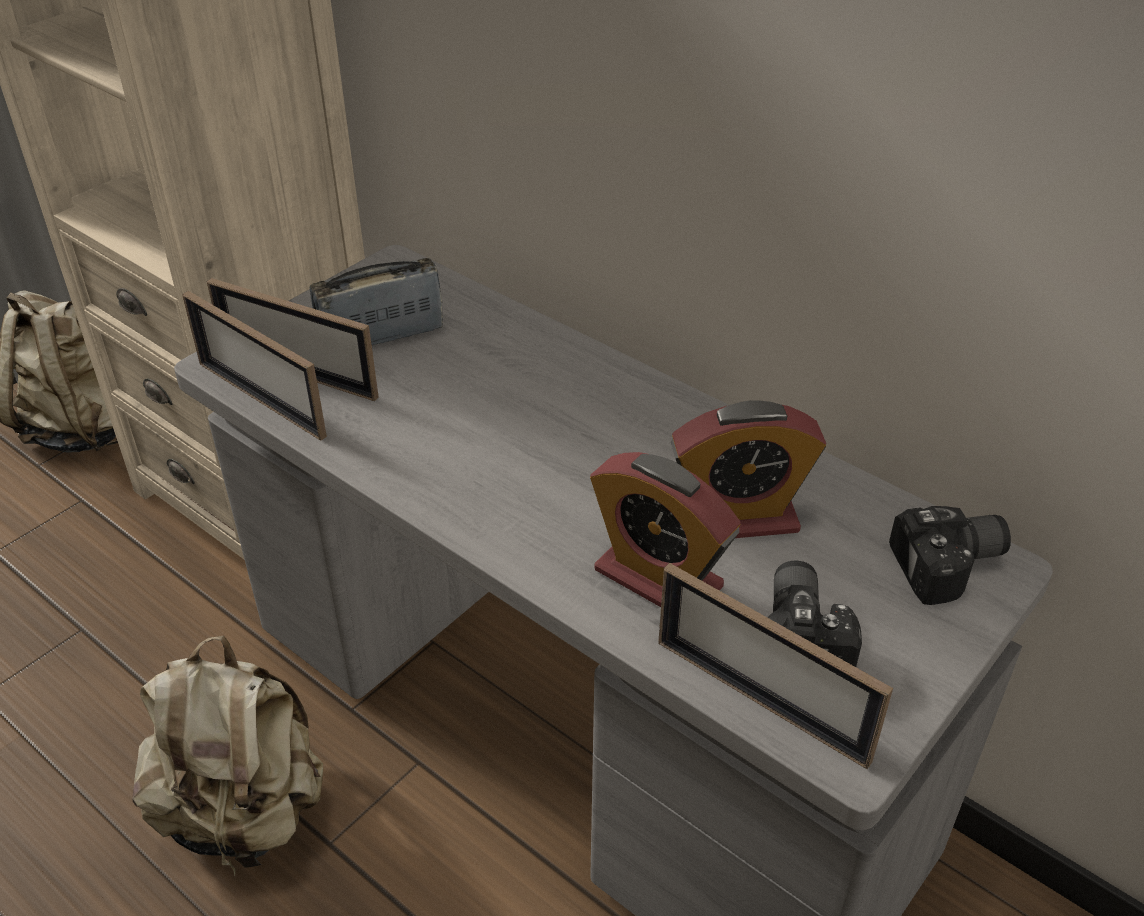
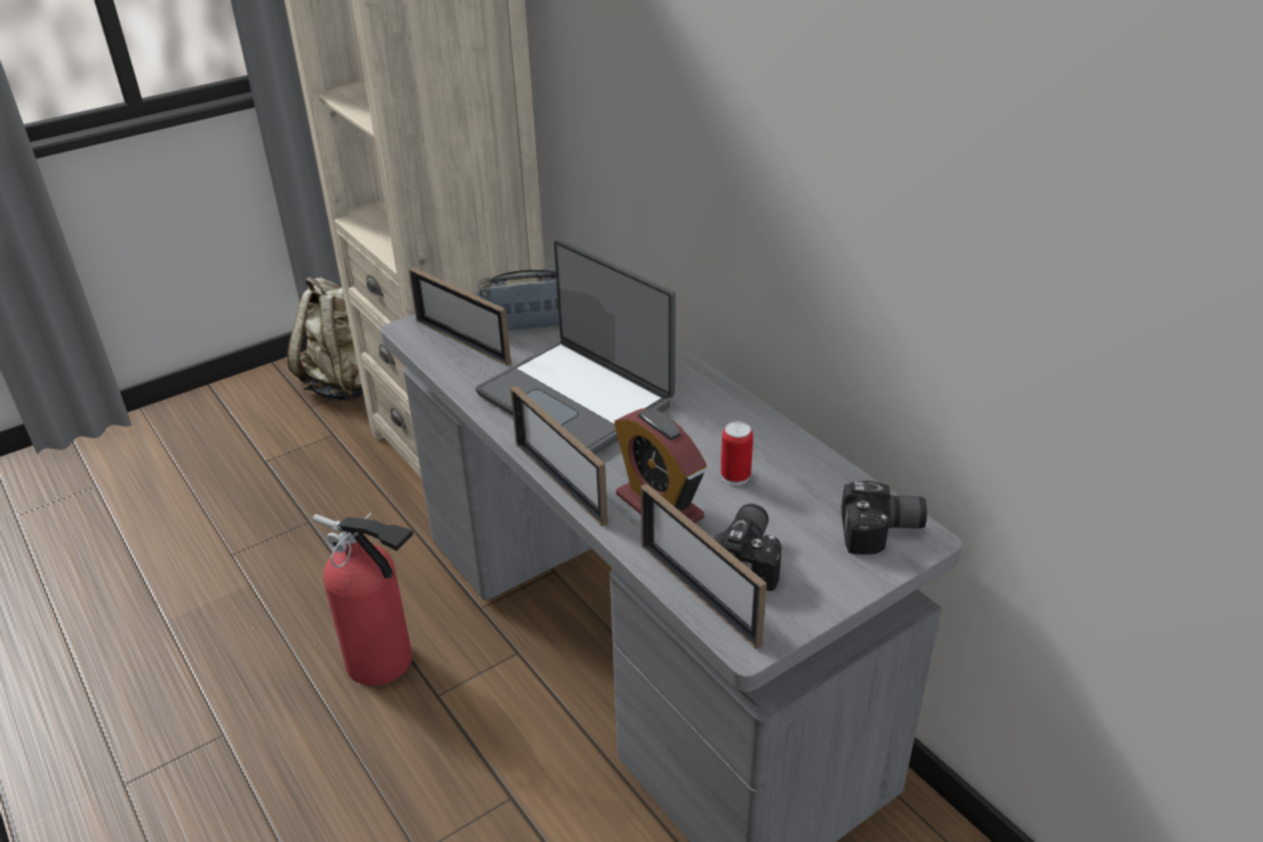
camera: 15 degrees right, 5 degrees down
beige backpack [133,636,323,878] -> fire extinguisher [313,513,413,686]
picture frame [182,291,327,440] -> picture frame moved to [510,386,608,527]
alarm clock [671,400,826,538] -> can [721,421,753,485]
none -> laptop [475,239,676,455]

